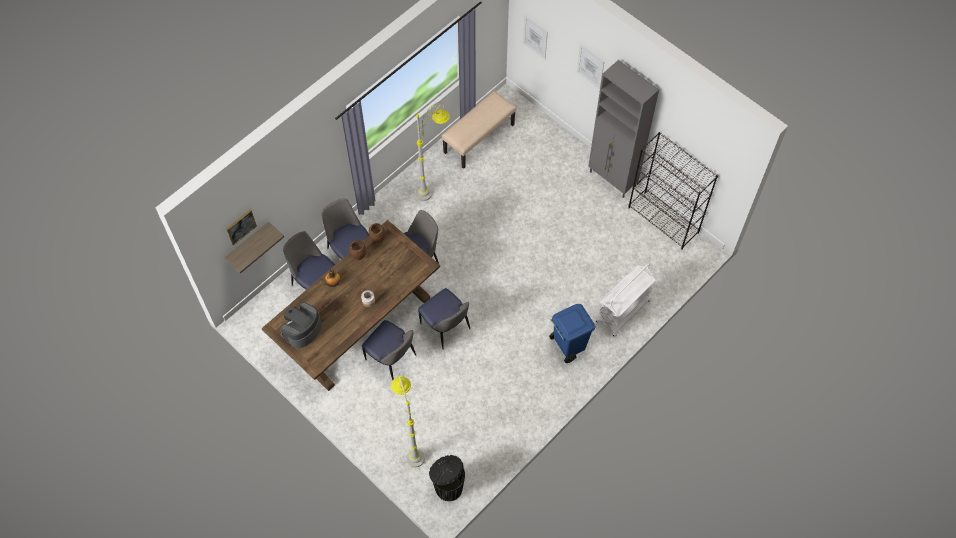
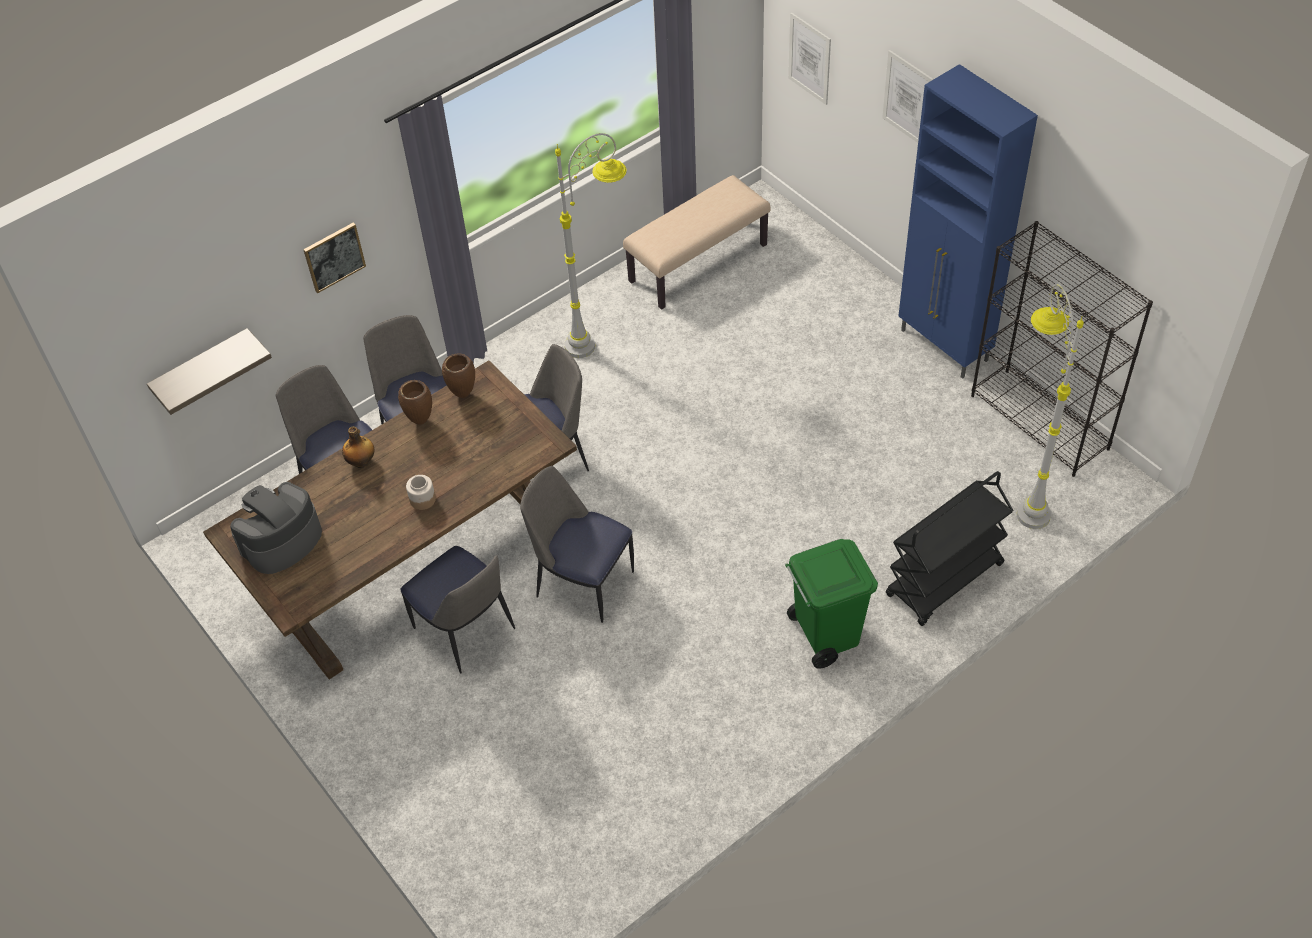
camera: 10 degrees right, 10 degrees down
picture [227,210,257,245] -> picture moved to [303,223,366,293]
grey floor lamp [391,373,425,467] -> grey floor lamp moved to [1017,284,1084,529]
chair [418,288,470,349] -> chair turned 150 degrees clockwise [520,466,634,623]
black trash can [429,455,465,501] -> none
blue trash can [549,304,596,363] -> green trash can [785,539,878,669]
grey cabinet [588,60,659,198] -> blue cabinet [898,64,1038,379]
white cart [596,264,656,337] -> black cart [886,471,1013,626]

